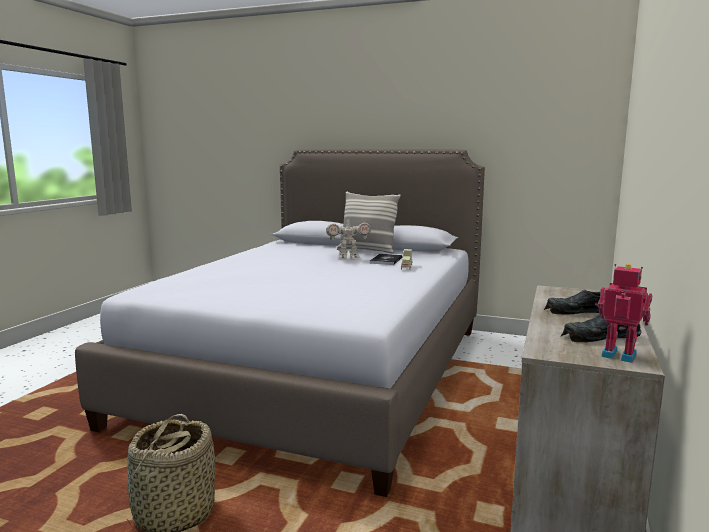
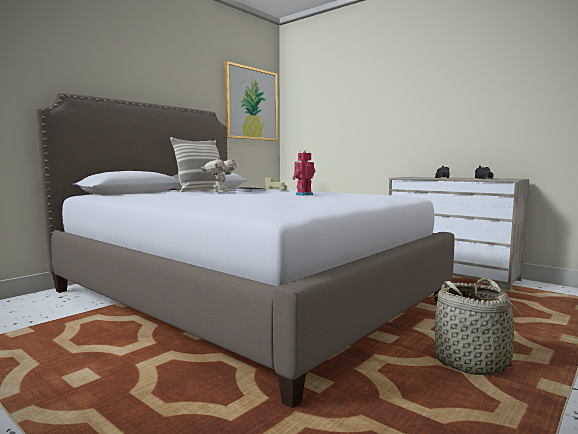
camera: 70 degrees left, 5 degrees down
toy robot [598,264,652,363] -> toy robot moved to [292,151,315,196]
none -> picture [224,61,278,141]

